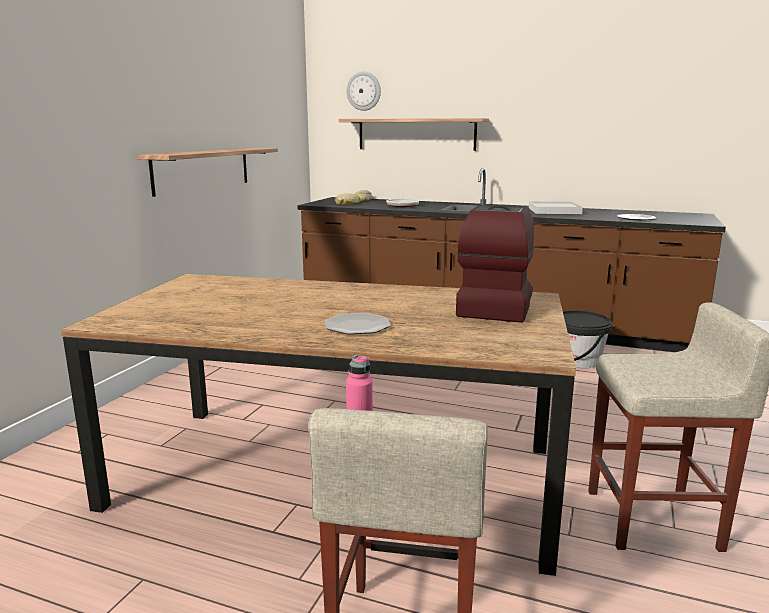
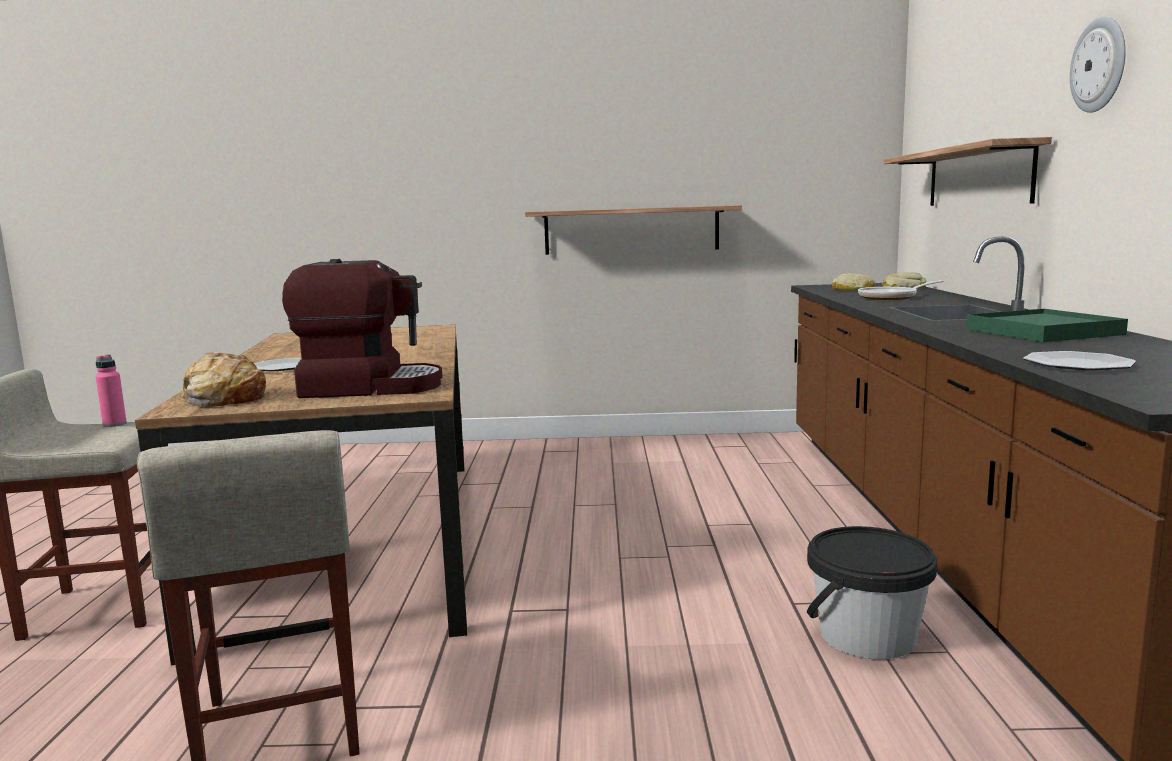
camera: 70 degrees right, 5 degrees down
wall clock [346,71,381,111] -> wall clock moved to [1070,17,1126,113]
white tray [529,201,583,214] -> green tray [966,309,1128,342]
none -> bread [182,352,266,407]

